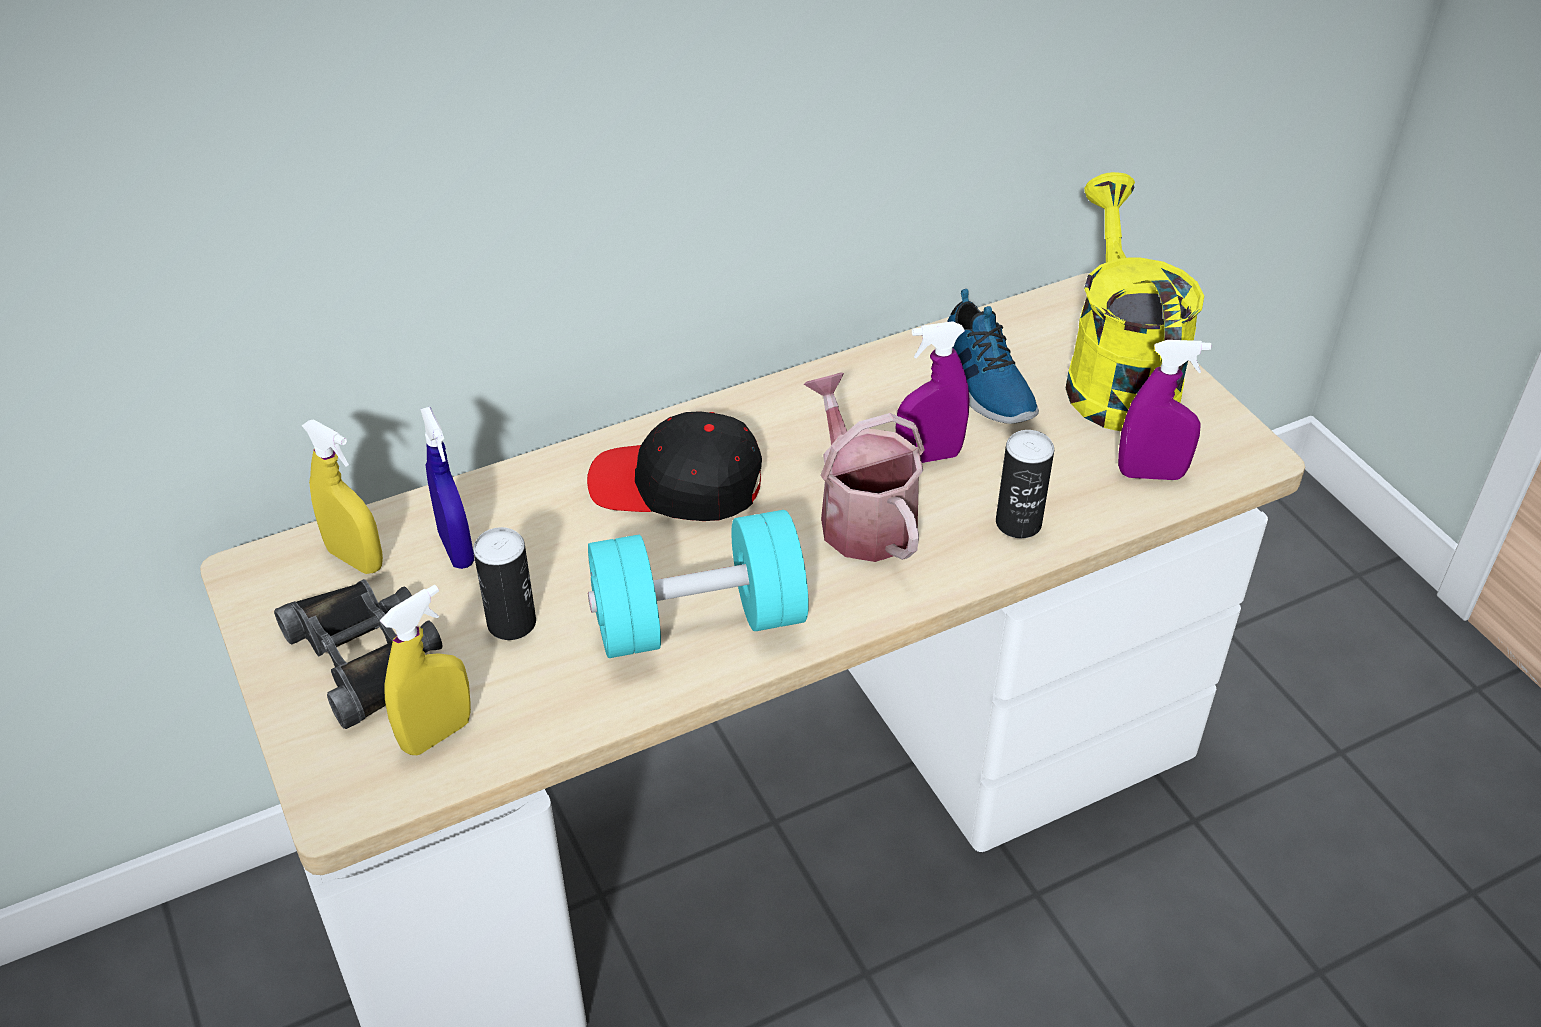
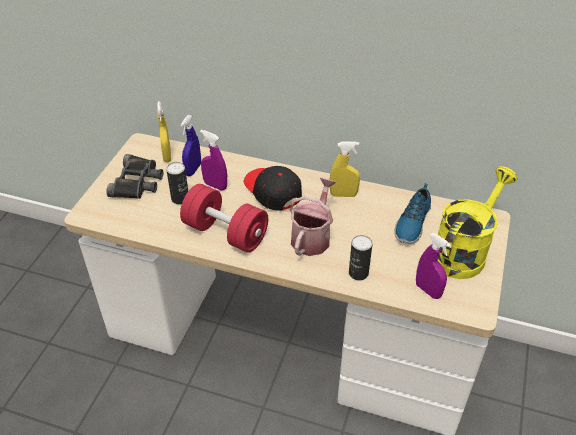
camera: 45 degrees right, 0 degrees up
yellow spray bottle [380,585,471,755] -> yellow spray bottle moved to [330,141,360,197]
turquoise dumbbell [588,510,808,658] -> red dumbbell [180,184,268,253]
purple spray bottle [896,321,970,463] -> purple spray bottle moved to [200,130,227,191]

